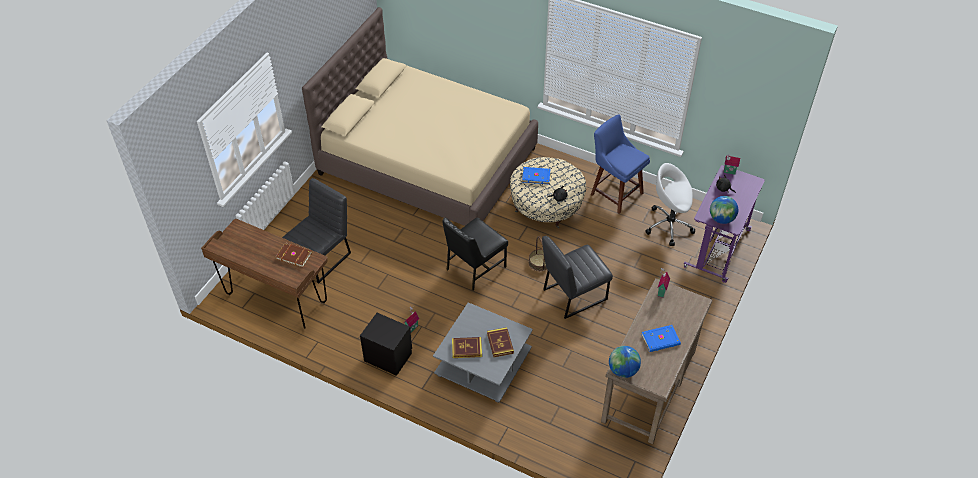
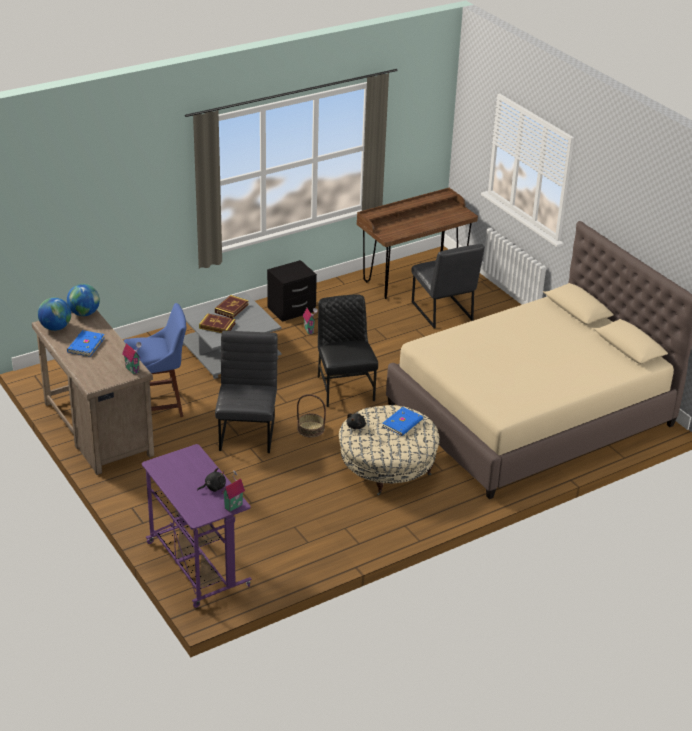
camera: 120 degrees right, 15 degrees down
brown book [276,242,312,268] -> none
blue stool [591,114,650,214] -> blue stool moved to [124,303,186,417]
white office chair [645,163,695,246] -> none
globe [710,196,738,224] -> globe moved to [38,298,71,331]

